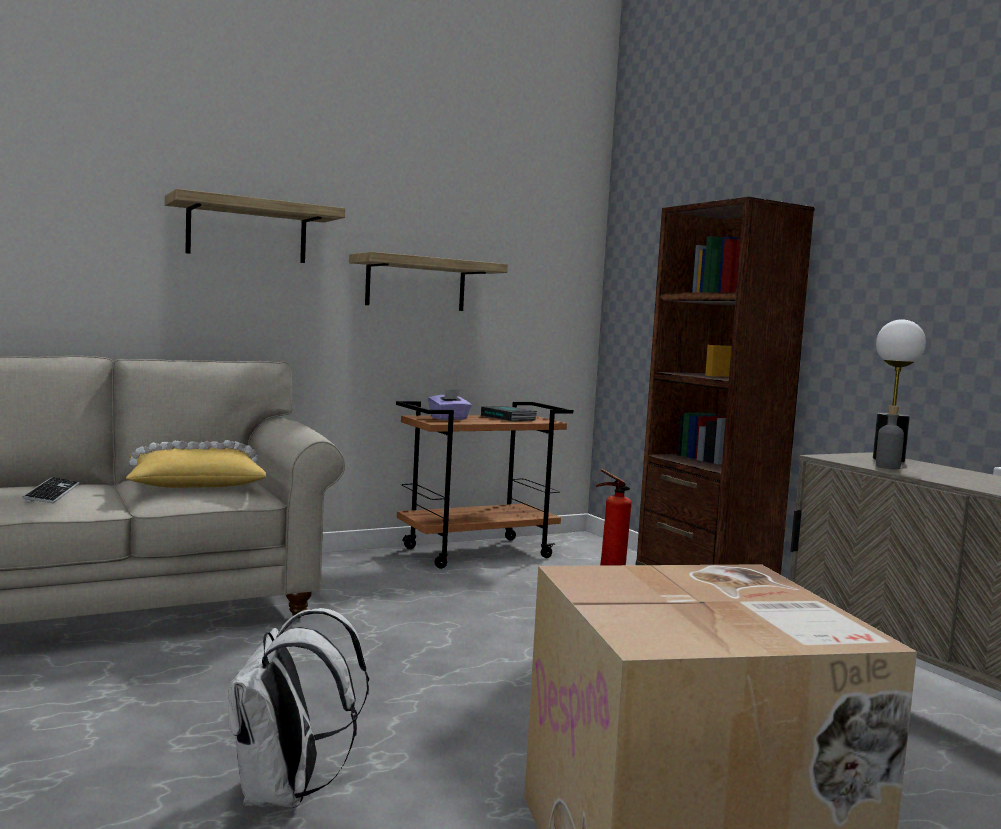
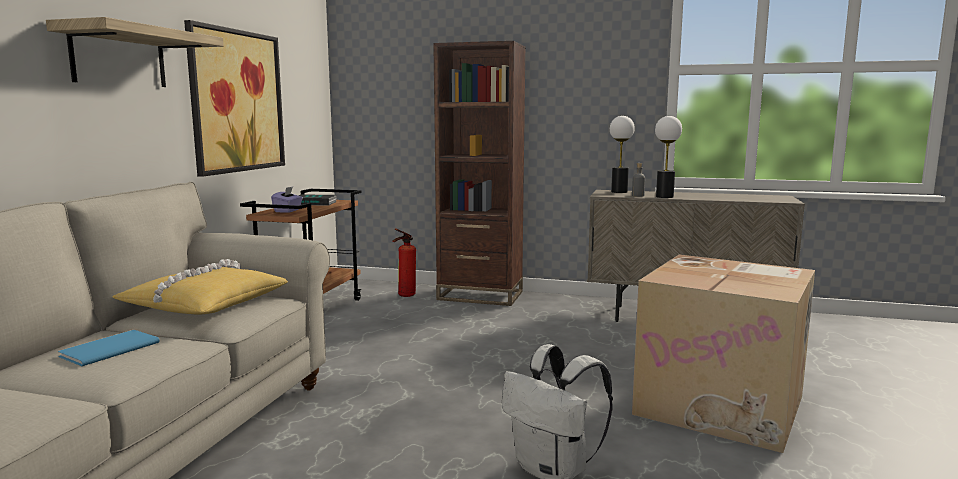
camera: 45 degrees left, 5 degrees up
keyboard [22,477,80,503] -> blue book [58,330,160,366]
shelf [349,252,508,311] -> picture [184,20,285,177]
none -> table lamp [655,116,682,198]

